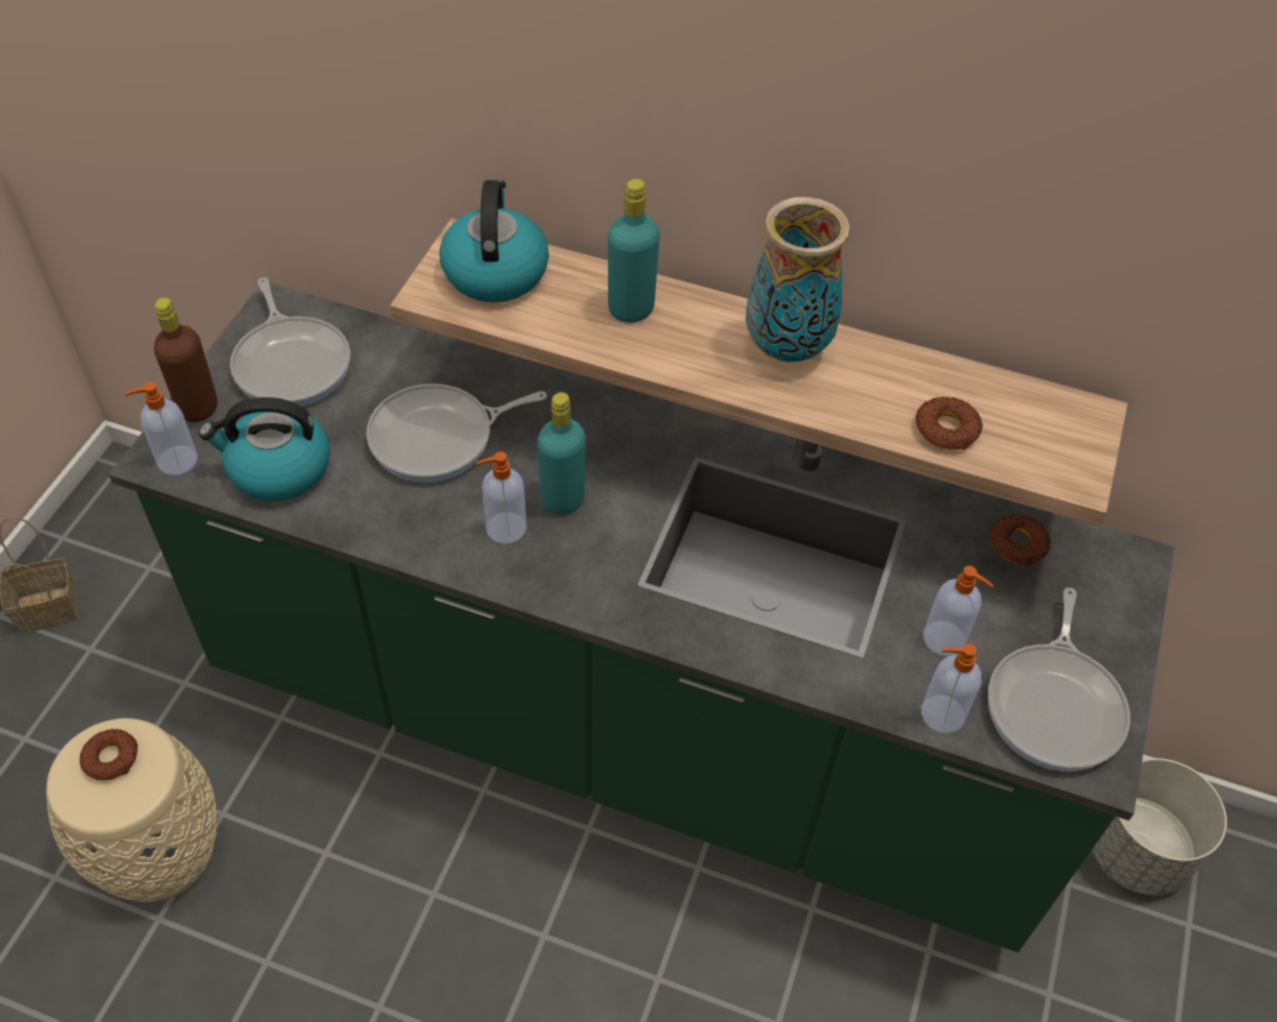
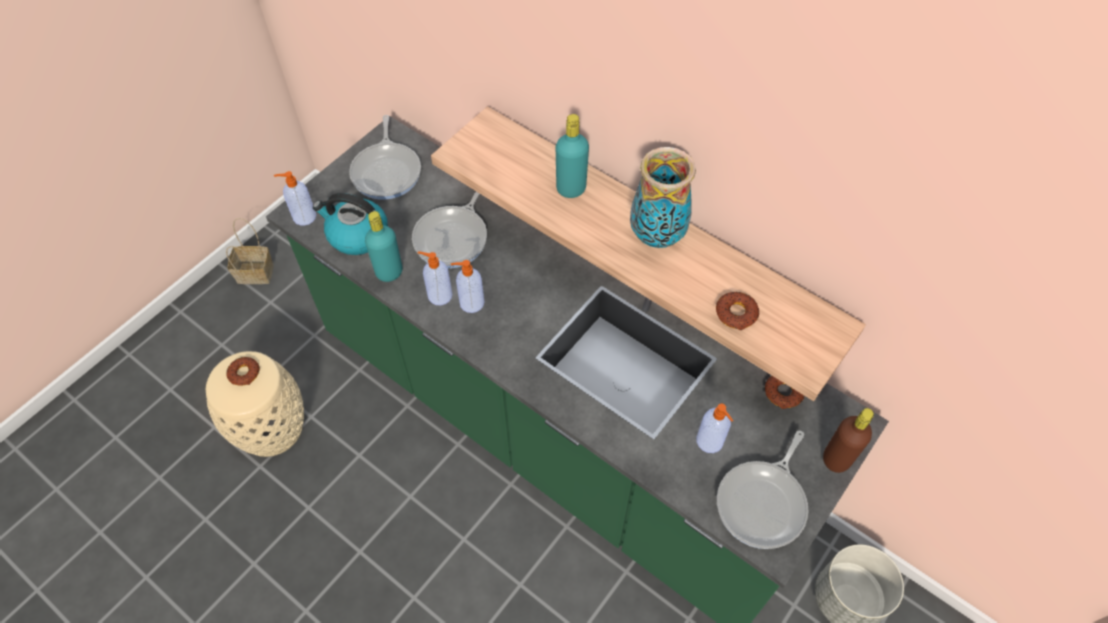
camera: 20 degrees right, 5 degrees up
brown bottle [154,297,218,422] -> brown bottle moved to [823,408,874,473]
frying pan [366,384,547,482] -> frying pan turned 60 degrees counterclockwise [412,192,487,268]
kettle [439,180,549,302] -> none
turquoise bottle [537,392,586,515] -> turquoise bottle moved to [365,211,402,282]
soap dispenser [921,644,981,733] -> soap dispenser moved to [417,251,452,305]

